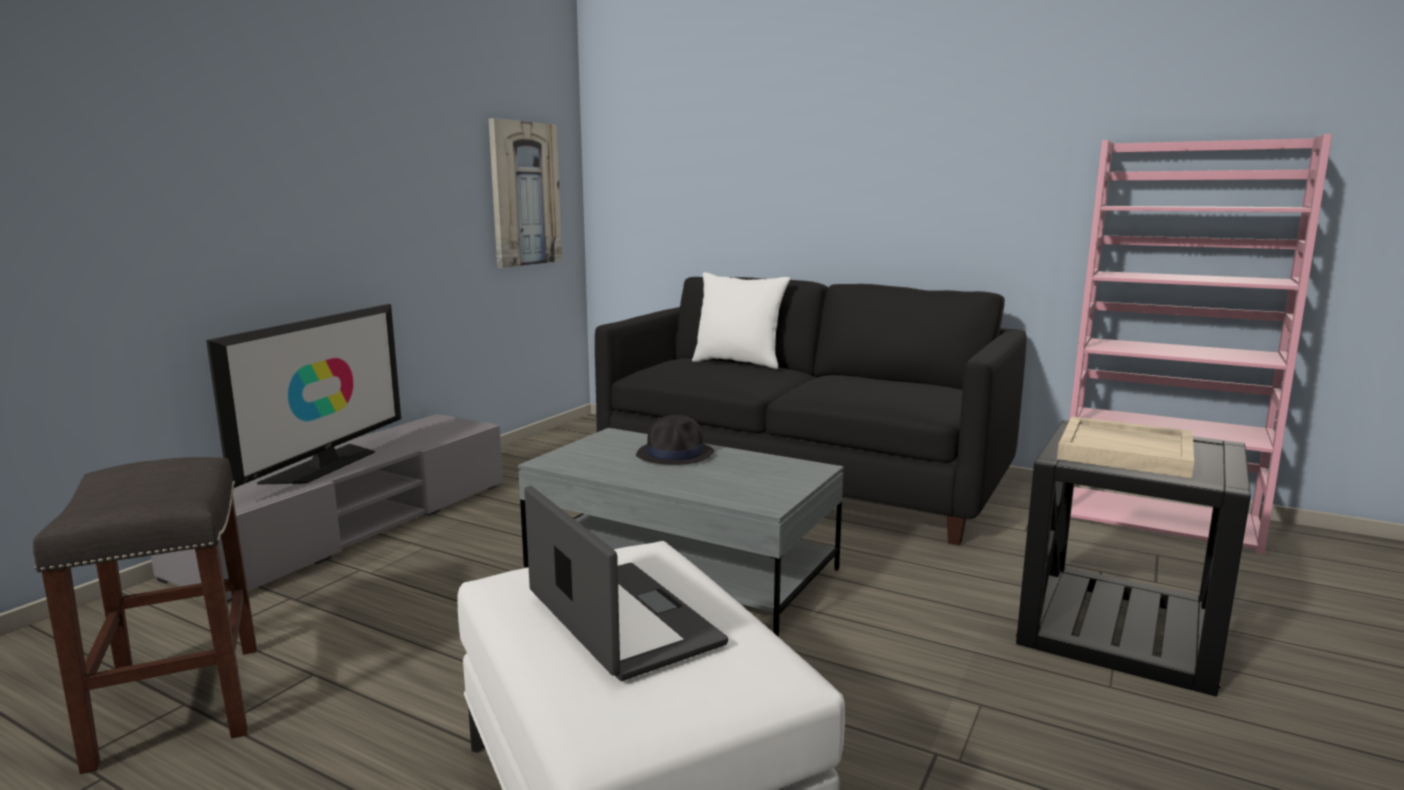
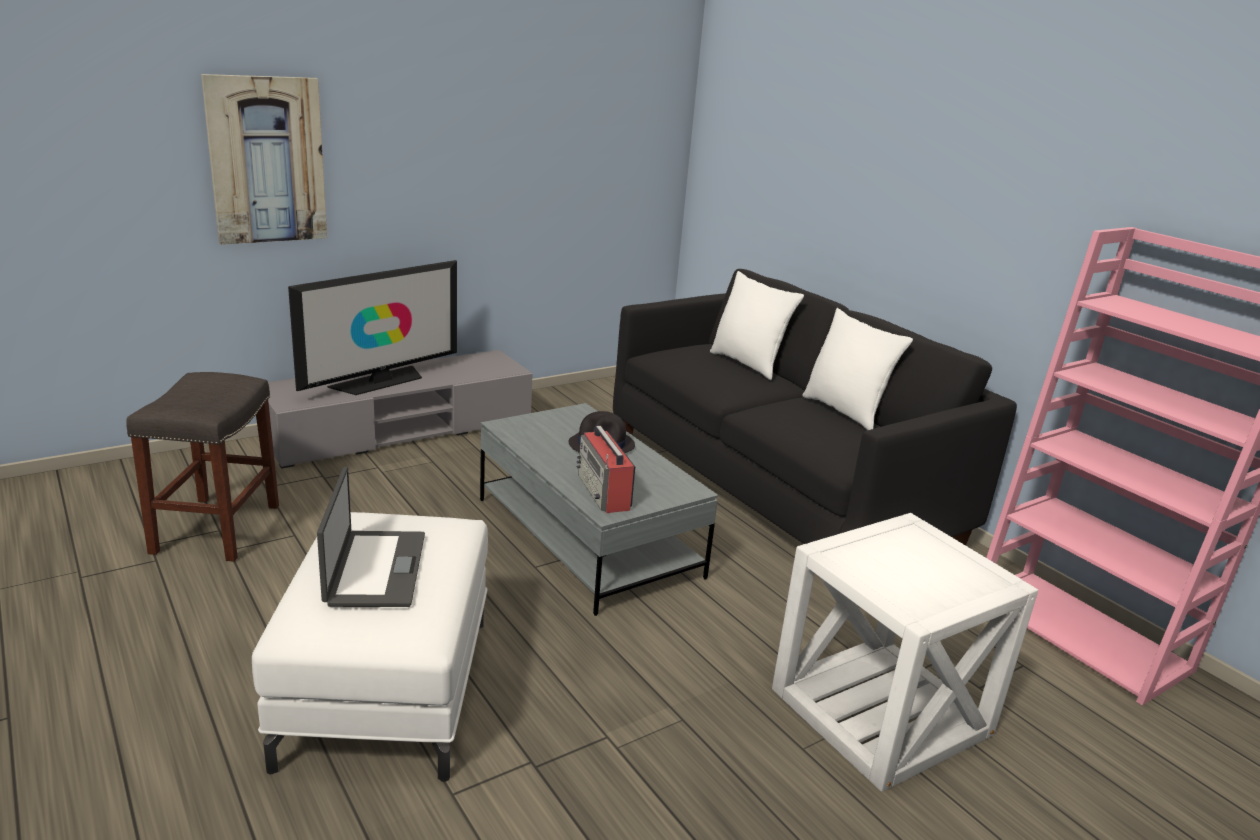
camera: 25 degrees right, 10 degrees up
picture [489,118,562,268] -> picture moved to [201,74,327,245]
black side table [1016,420,1251,696] -> white side table [772,513,1038,792]
beige tray [1057,417,1194,478] -> none
none -> radio [576,426,635,513]
none -> white pillow [802,308,913,430]

